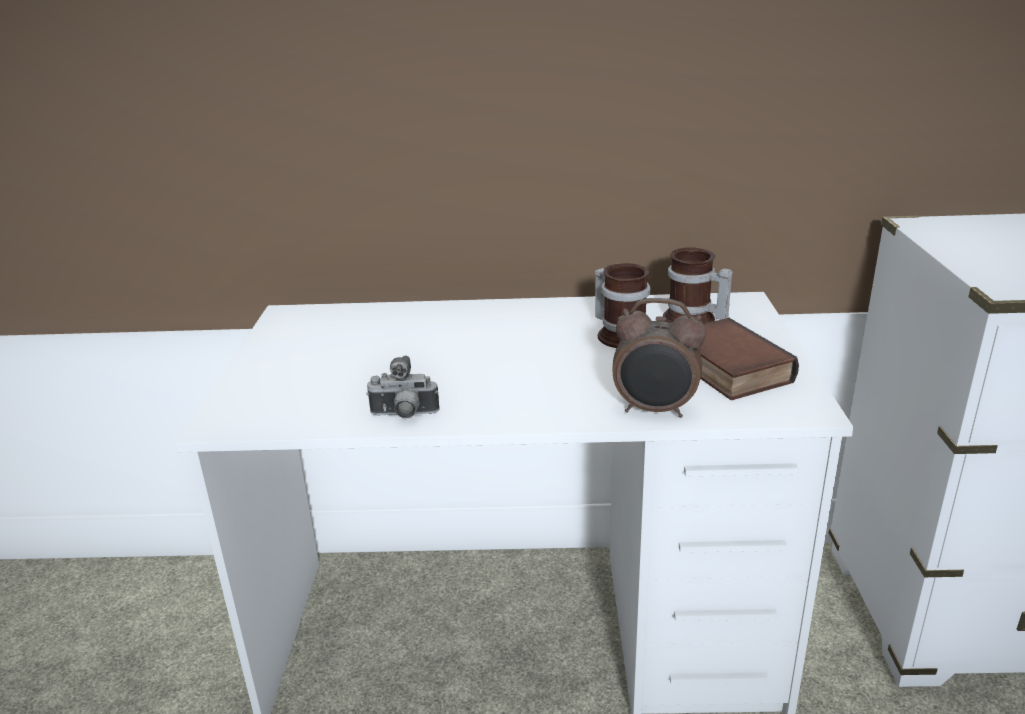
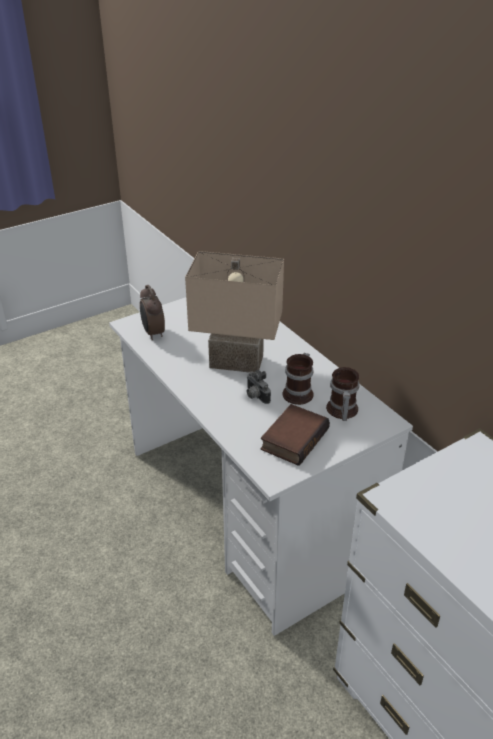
camera: 55 degrees right, 10 degrees up
camera [366,355,440,418] -> camera moved to [247,370,271,404]
alarm clock [613,298,706,418] -> alarm clock moved to [140,285,165,340]
none -> beige table lamp [185,251,284,372]

